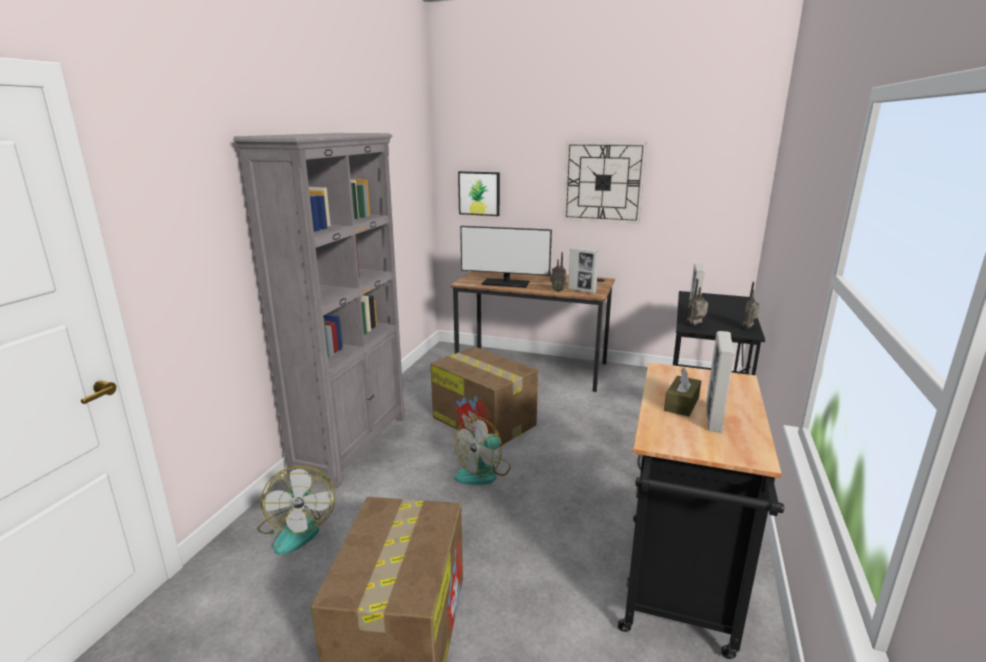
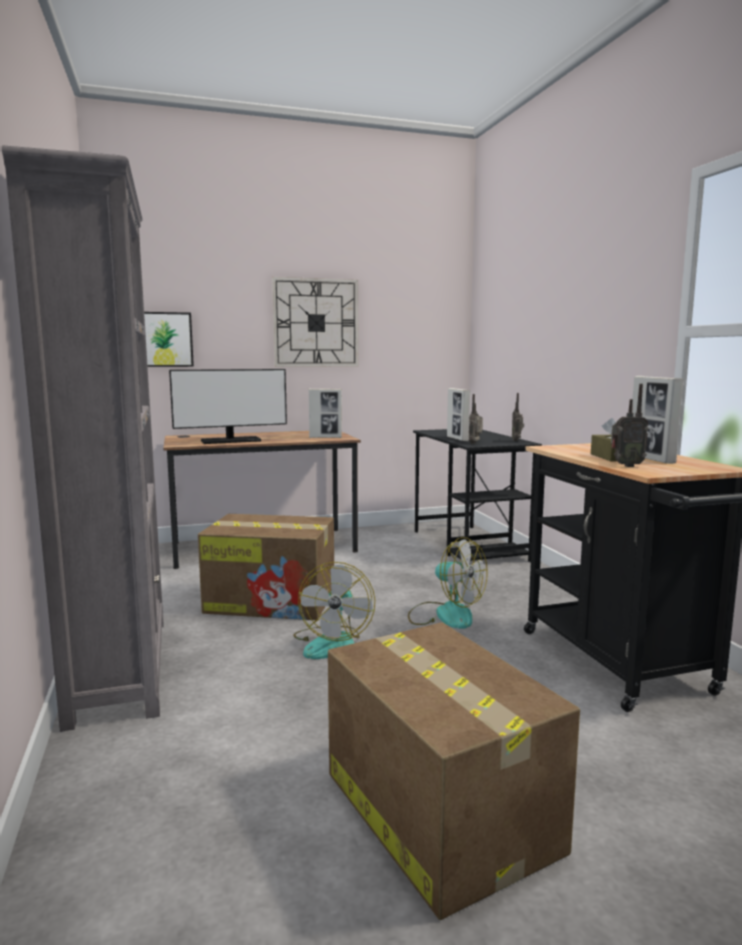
camera: 35 degrees left, 10 degrees down
fan [257,466,335,555] -> fan moved to [408,537,487,629]
radio [550,252,566,292] -> radio moved to [611,384,649,467]

